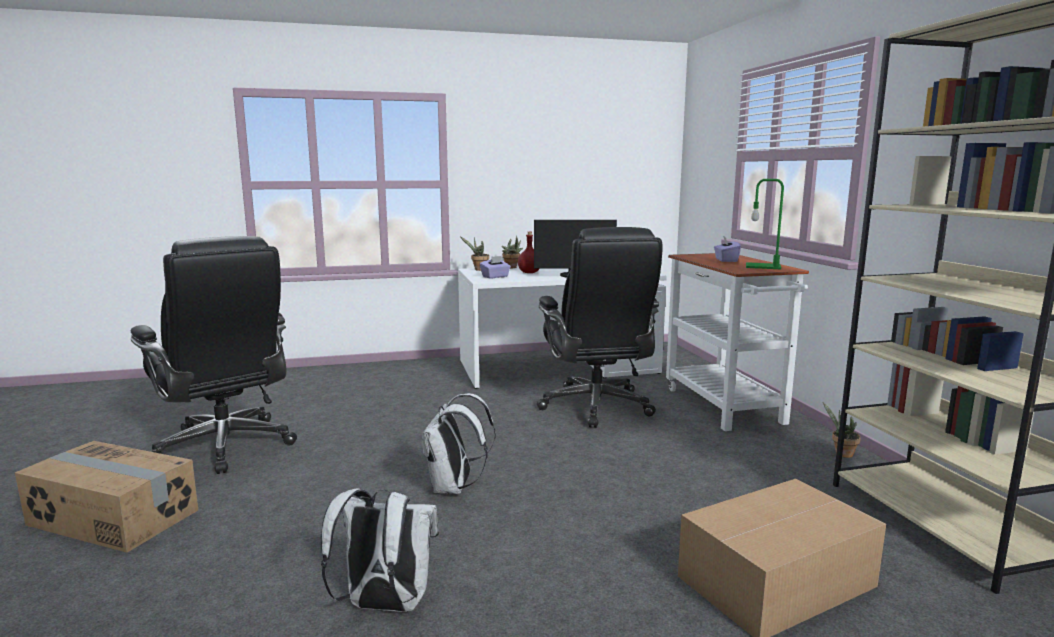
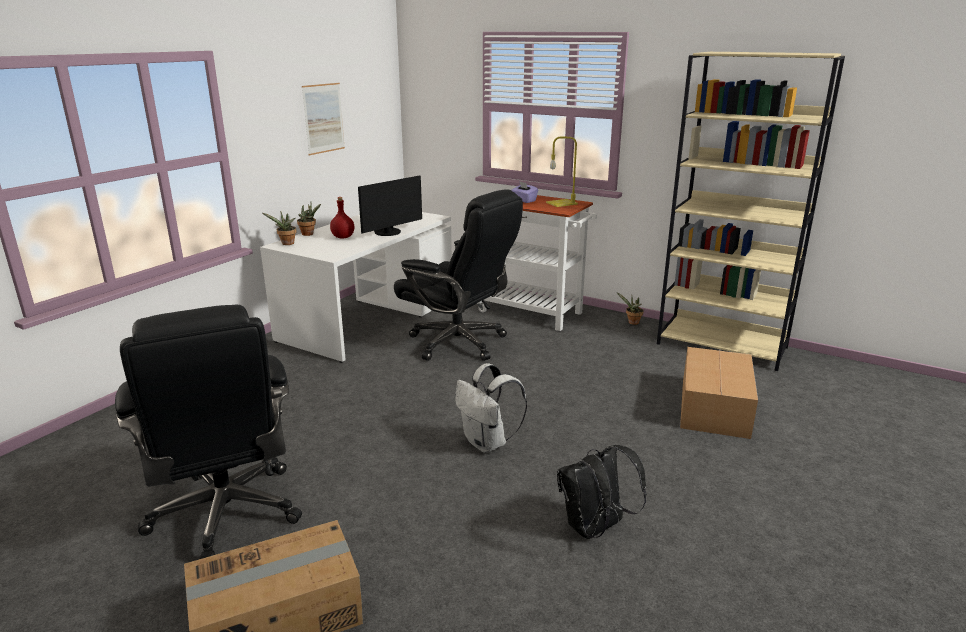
camera: 45 degrees left, 10 degrees up
black office chair [131,236,297,474] -> black office chair turned 60 degrees clockwise [115,304,302,559]
white backpack [321,488,439,612] -> black backpack [557,445,647,539]
purple tissue box [480,256,511,278] -> none
green table lamp [746,179,784,269] -> yellow table lamp [546,137,578,207]
none -> picture [302,83,345,155]

